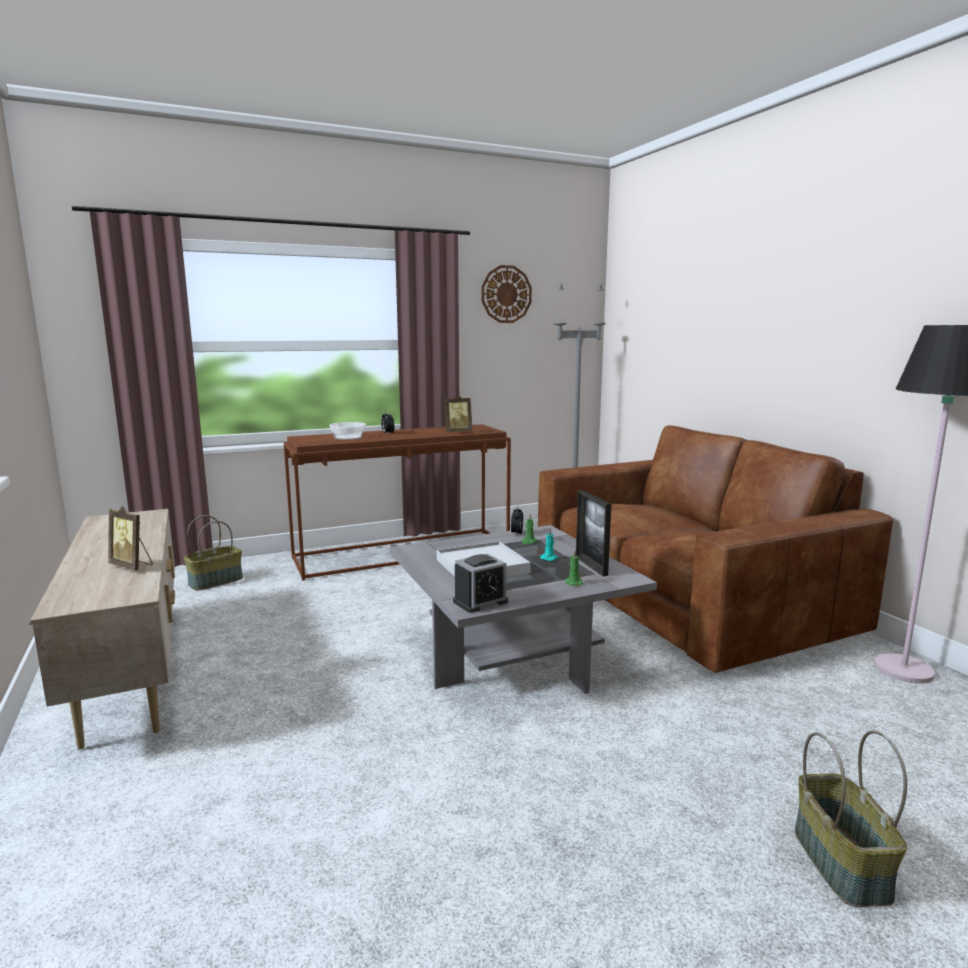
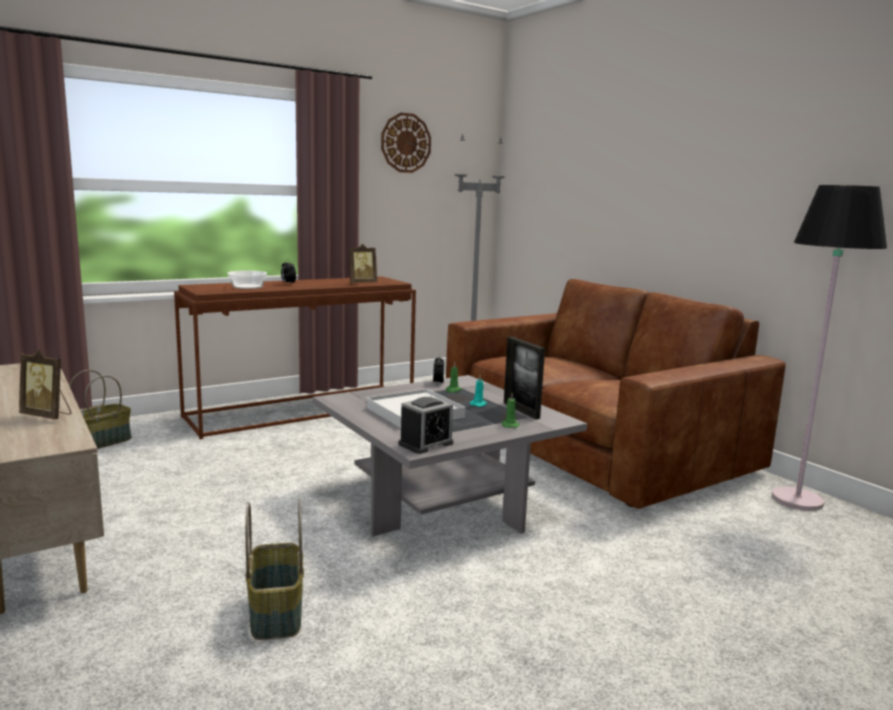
camera: 10 degrees left, 0 degrees up
basket [795,730,907,907] -> basket moved to [245,499,304,640]

